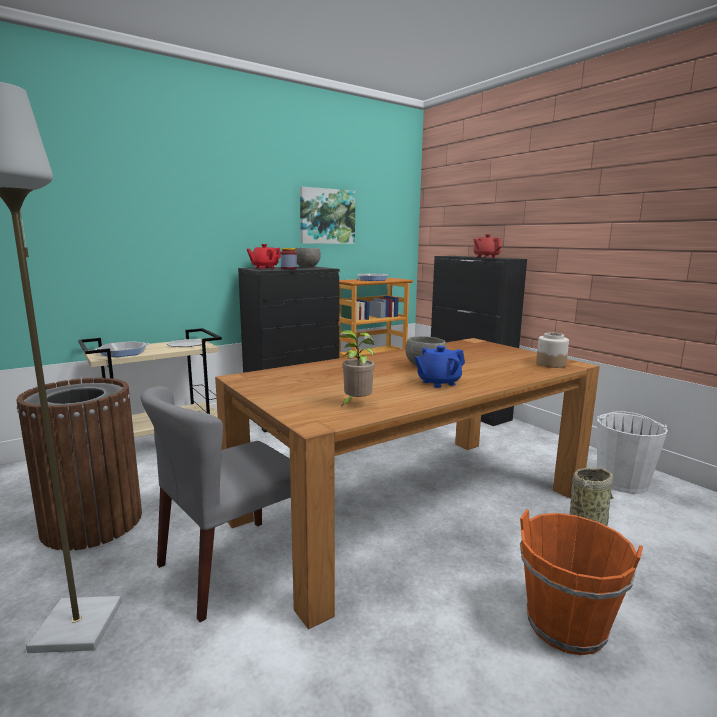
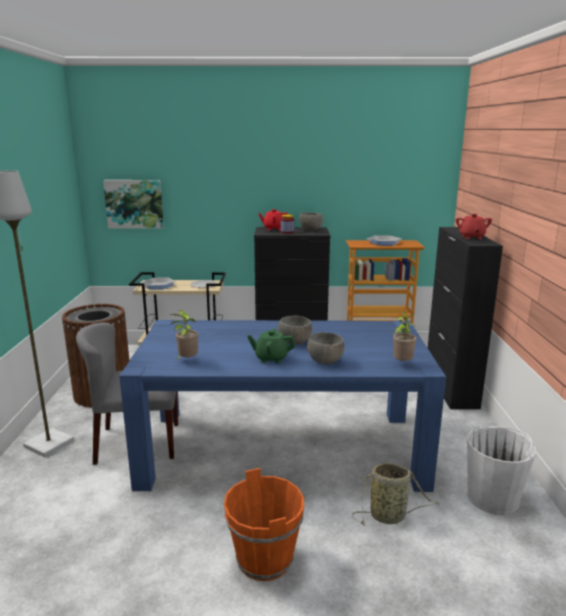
camera: 35 degrees right, 5 degrees up
brown dining table [215,338,600,629] -> blue dining table [119,320,446,492]
picture [300,187,355,244] -> picture moved to [103,180,164,229]
blue teapot [415,346,465,388] -> green teapot [247,328,295,363]
jar [536,332,569,368] -> potted plant [393,312,417,361]
none -> grey bowl [307,332,344,364]

